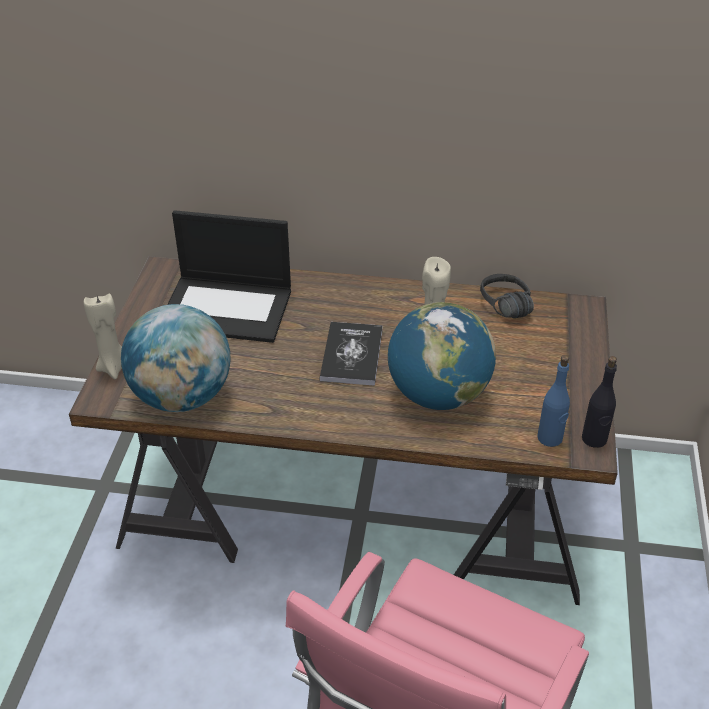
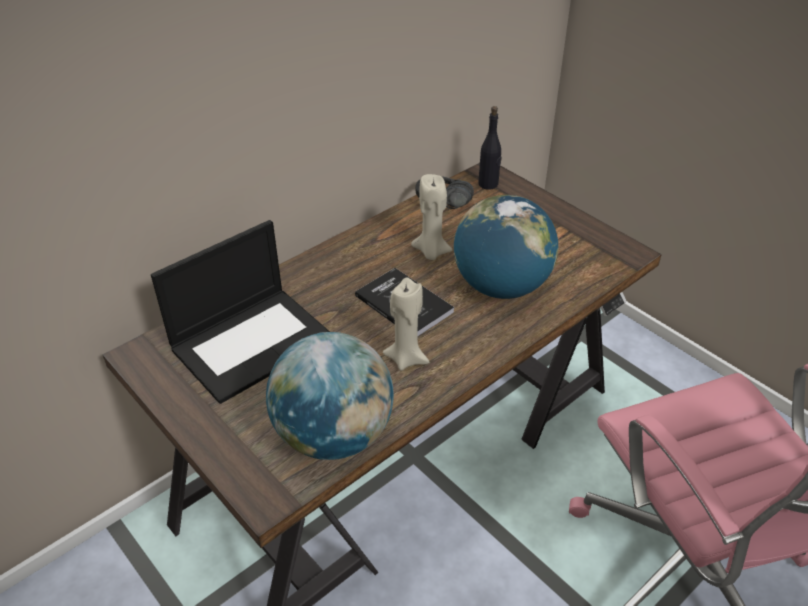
camera: 50 degrees left, 0 degrees up
beige candle [84,294,122,379] -> beige candle moved to [383,277,429,371]
blue bottle [537,355,570,447] -> none
black bottle [582,356,617,448] -> black bottle moved to [478,106,502,190]

